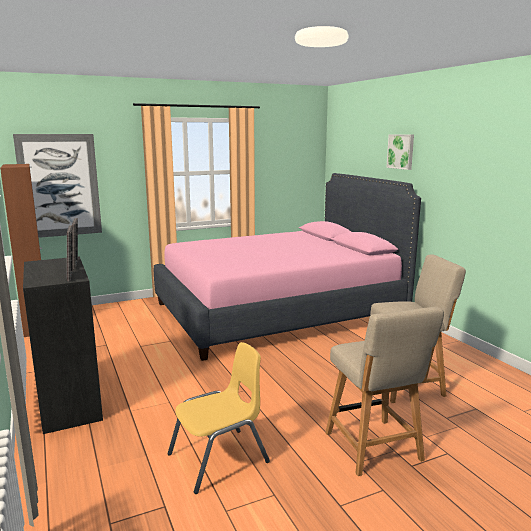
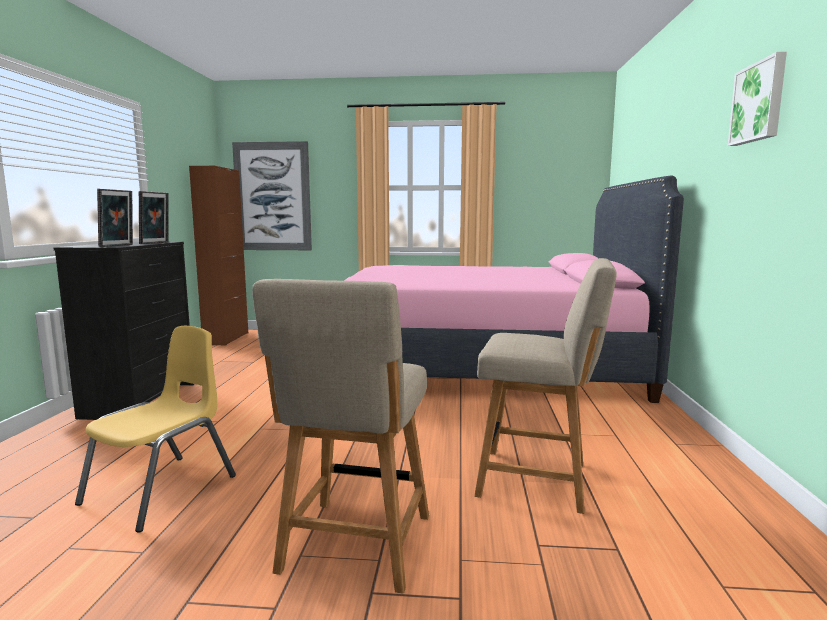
camera: 30 degrees right, 5 degrees down
yellow chair [168,342,270,494] -> yellow chair turned 60 degrees counterclockwise [75,326,236,532]
picture [386,134,414,170] -> picture moved to [728,52,787,146]

